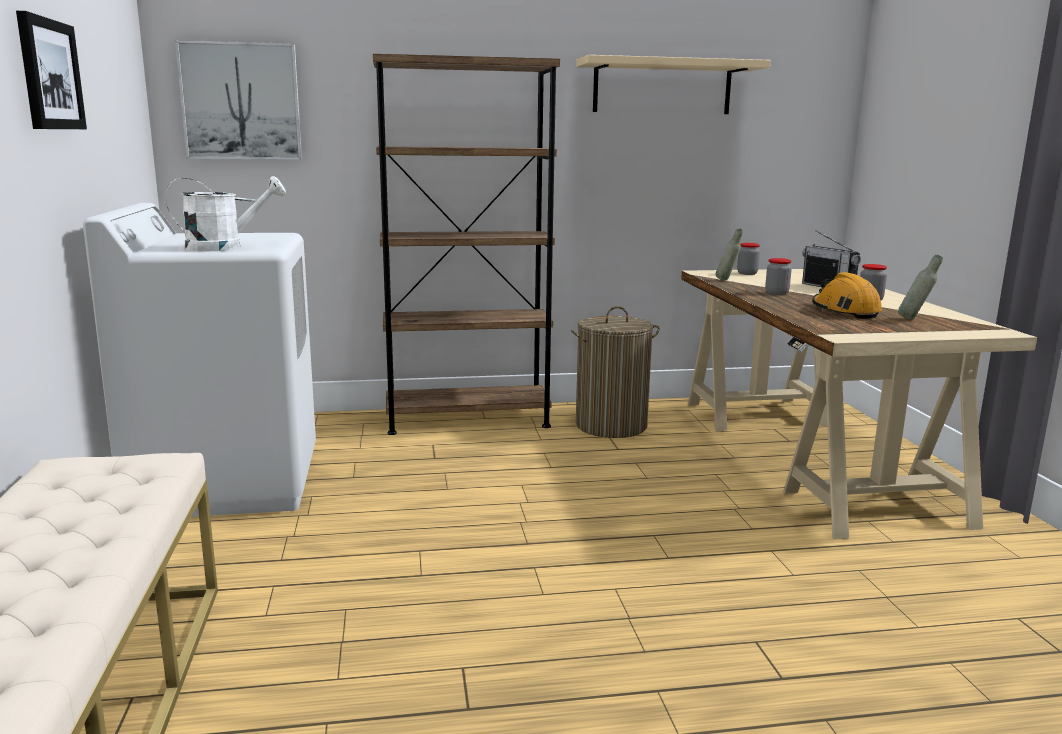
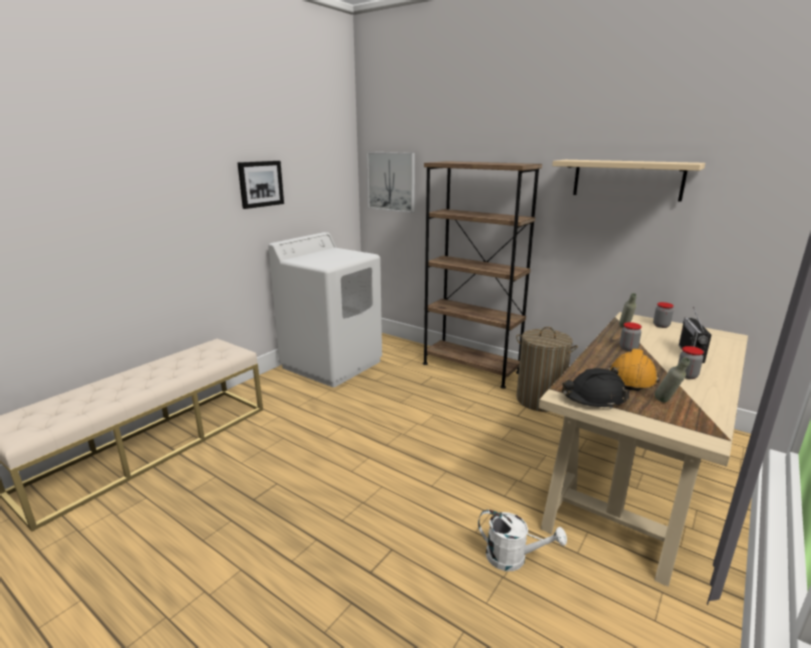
camera: 45 degrees right, 5 degrees up
white watering can [165,176,286,251] -> white watering can moved to [478,510,567,571]
none -> black hard hat [562,368,629,409]

